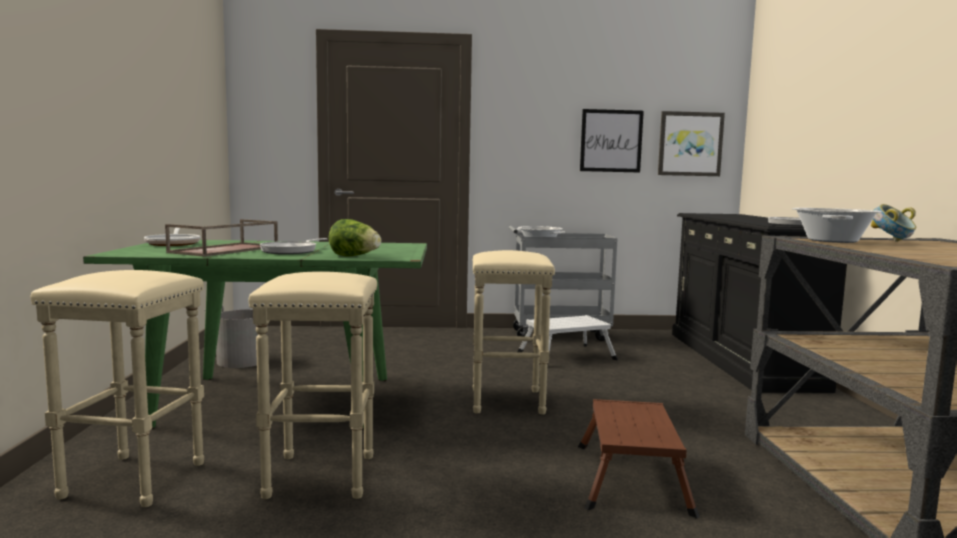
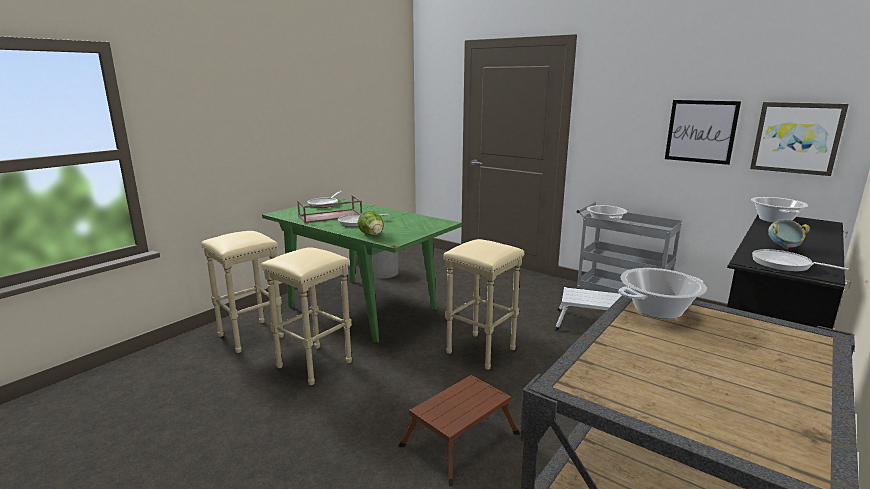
camera: 40 degrees right, 10 degrees up
bowl [871,204,916,242] -> bowl moved to [768,219,810,249]
none -> cooking pot [751,197,808,223]

